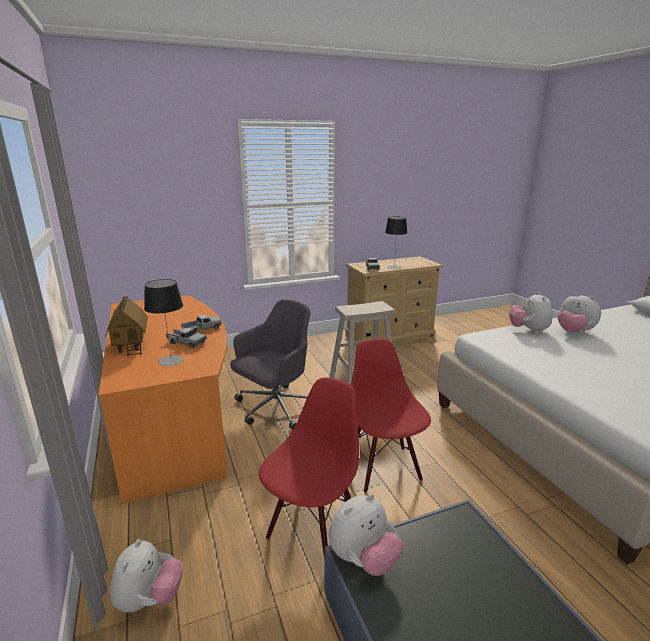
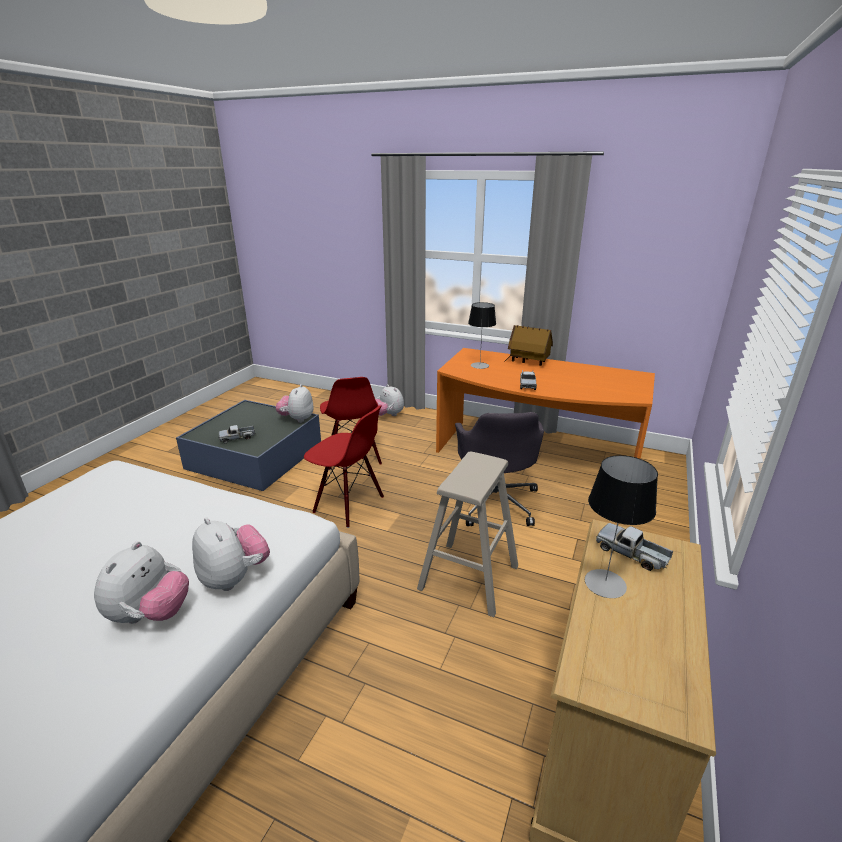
camera: 135 degrees right, 5 degrees up
toy truck [166,328,207,348] -> toy truck moved to [219,425,255,443]
plush toy [558,293,601,334] -> plush toy turned 105 degrees clockwise [94,541,189,624]

